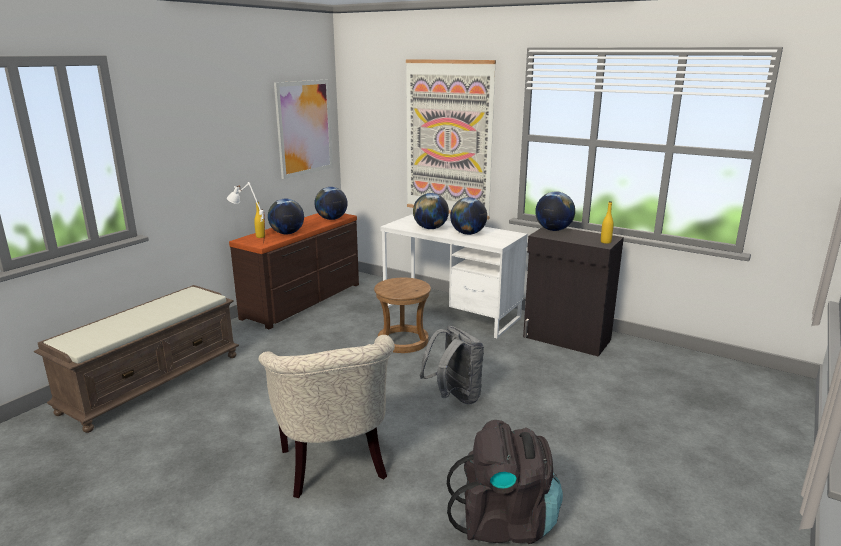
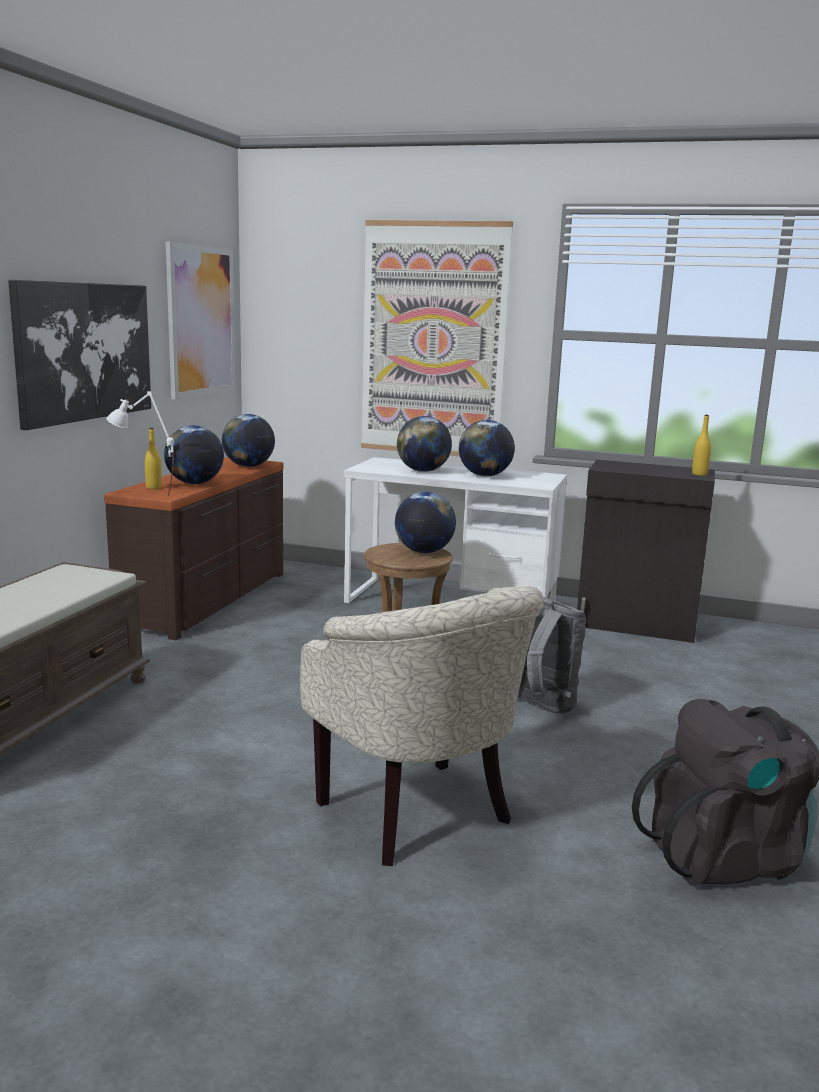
camera: 15 degrees left, 5 degrees down
globe [535,191,575,231] -> globe moved to [395,492,456,553]
none -> picture [8,280,151,430]

